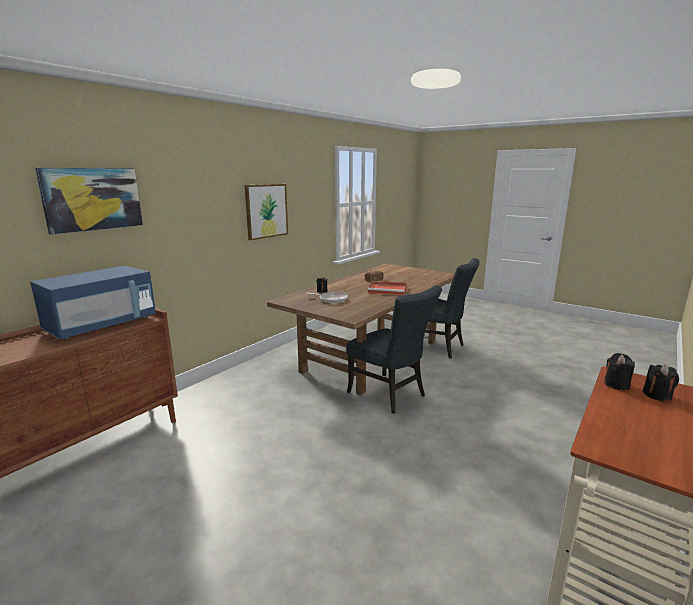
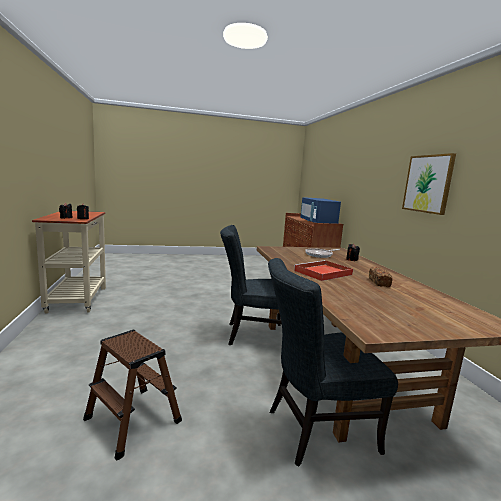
camera: 130 degrees right, 5 degrees down
picture [35,168,143,235] -> none
none -> brown step ladder [83,329,182,461]

